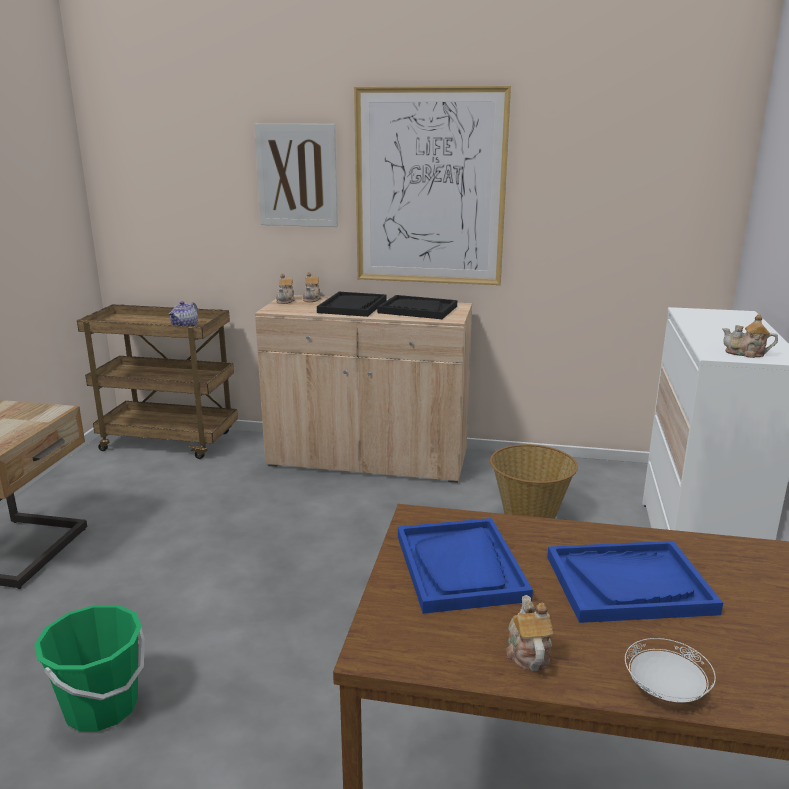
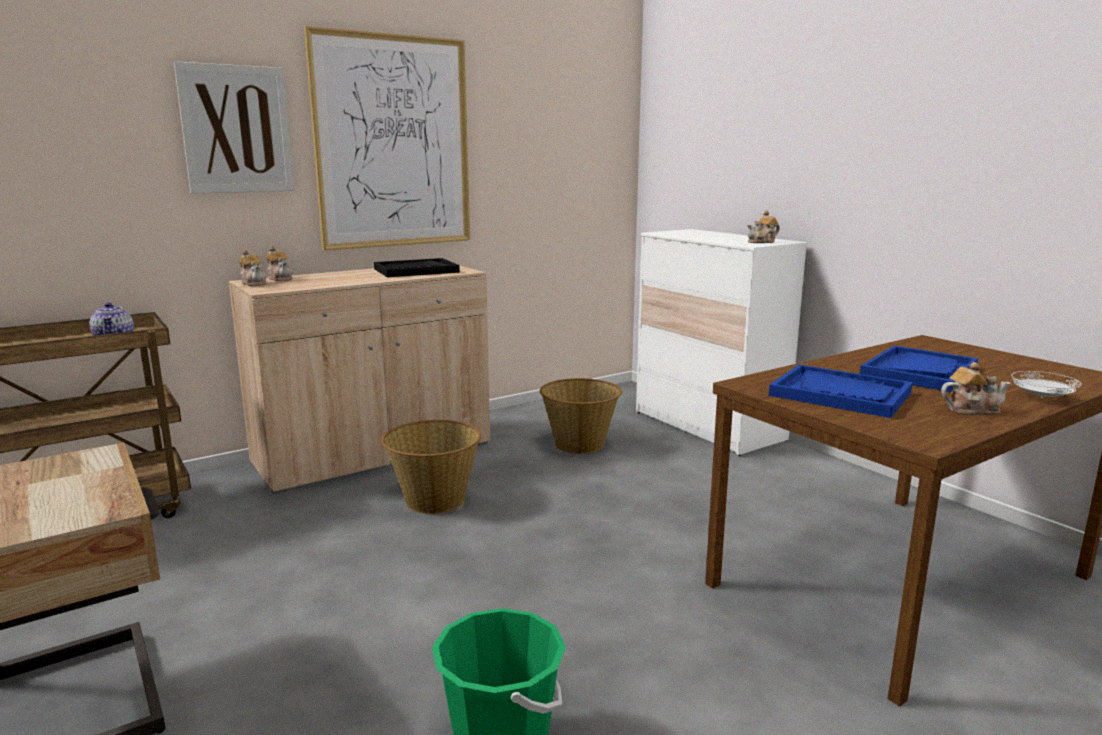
camera: 45 degrees left, 5 degrees down
black tray [317,292,387,317] -> none
teapot [506,595,553,671] -> teapot turned 135 degrees clockwise [941,362,1010,415]
none -> basket [381,420,481,514]

